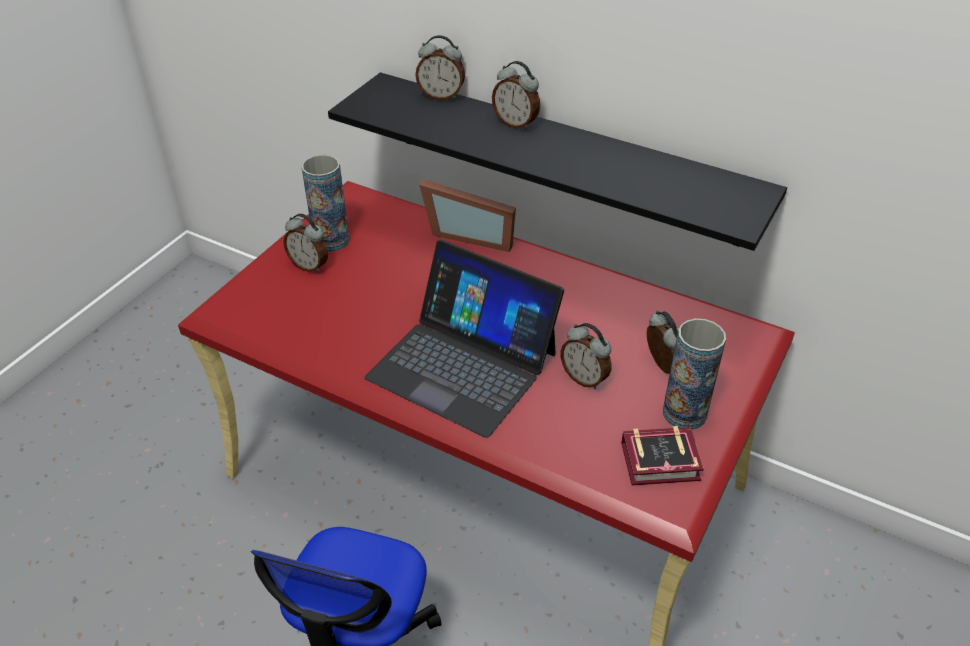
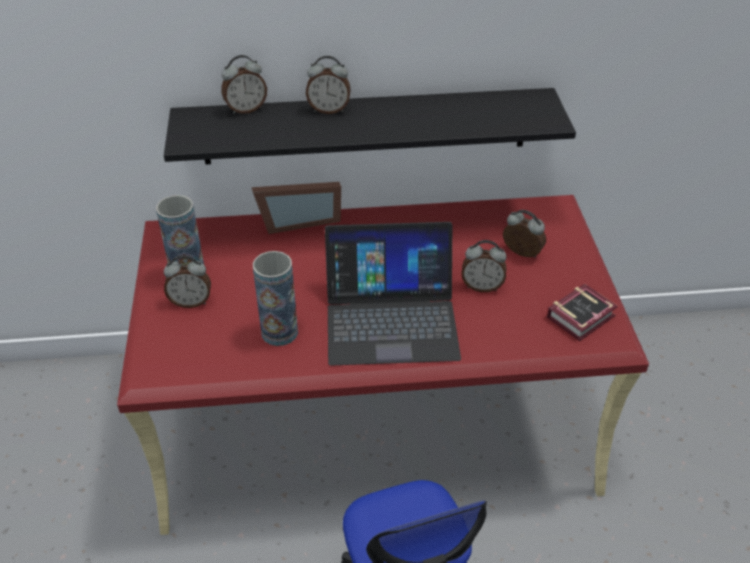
camera: 35 degrees left, 0 degrees up
vase [663,318,726,430] -> vase moved to [253,251,298,346]

